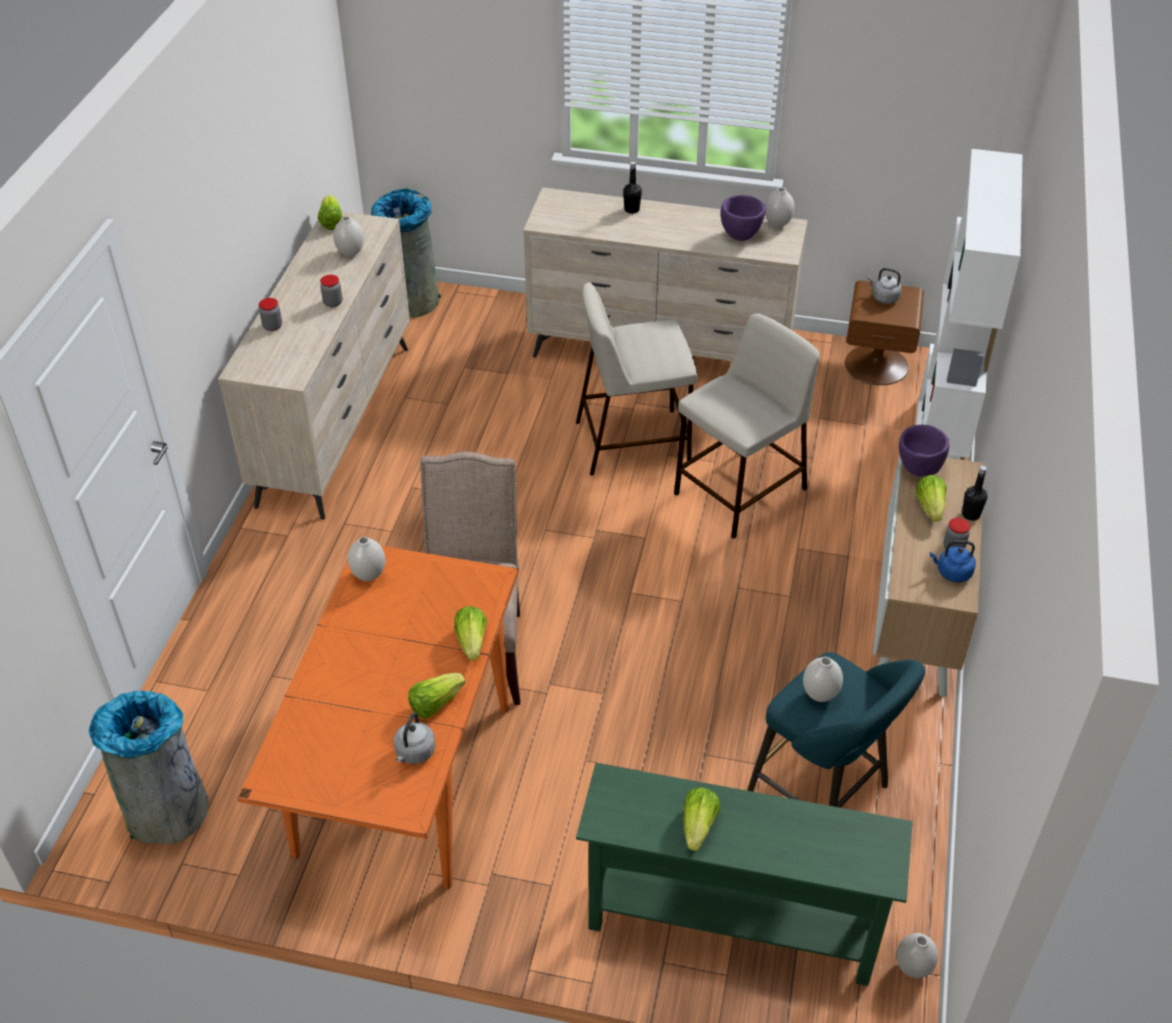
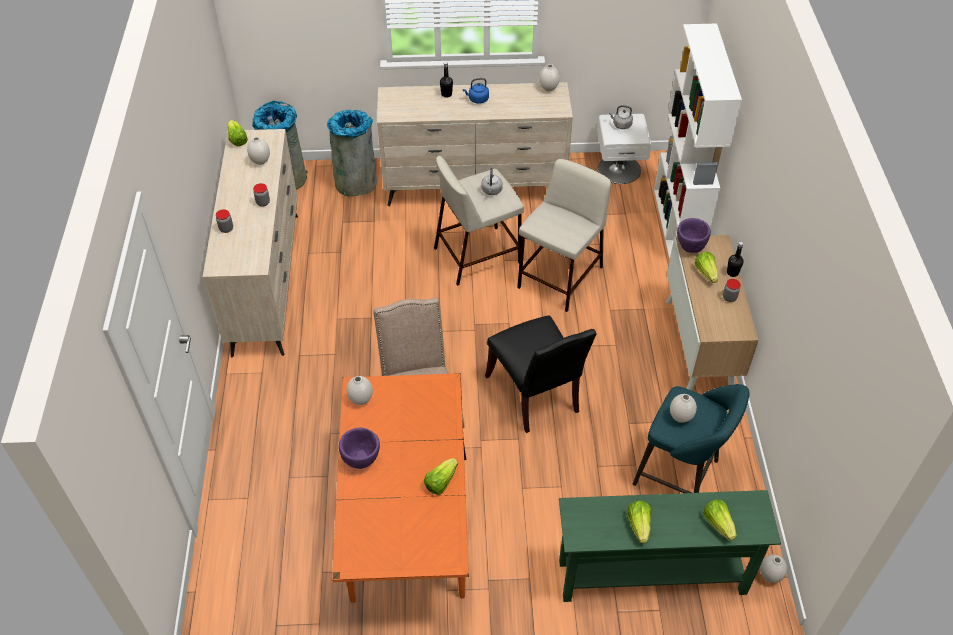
camera: 15 degrees left, 5 degrees up
grey trash can [89,691,209,844] -> grey trash can moved to [327,110,377,197]
grey kettle [394,712,436,764] -> grey kettle moved to [481,167,503,195]
lettuce [454,606,487,661] -> lettuce moved to [703,500,736,541]
purple bowl [721,195,766,241] -> purple bowl moved to [339,428,380,469]
brown nightstand [845,280,924,385] -> white nightstand [597,114,652,184]
blue kettle [930,540,976,582] -> blue kettle moved to [463,78,489,104]
none -> black chair [485,315,597,433]

